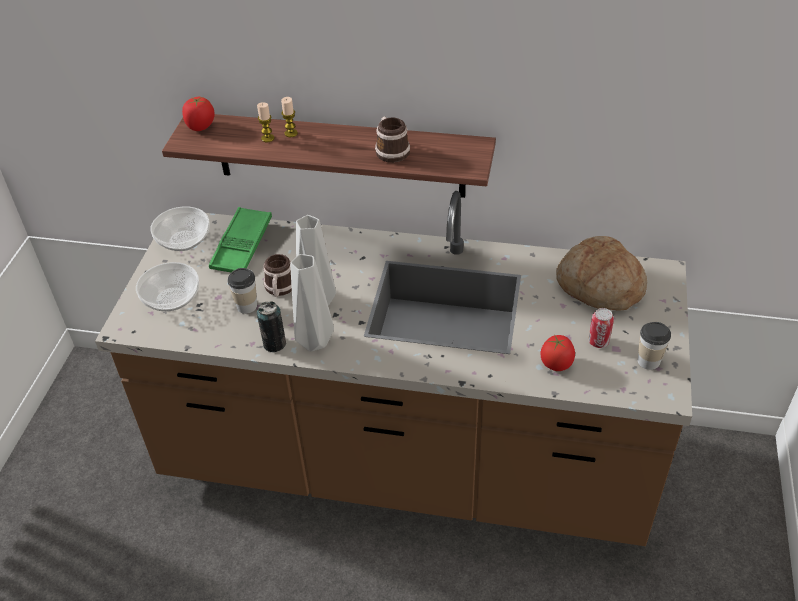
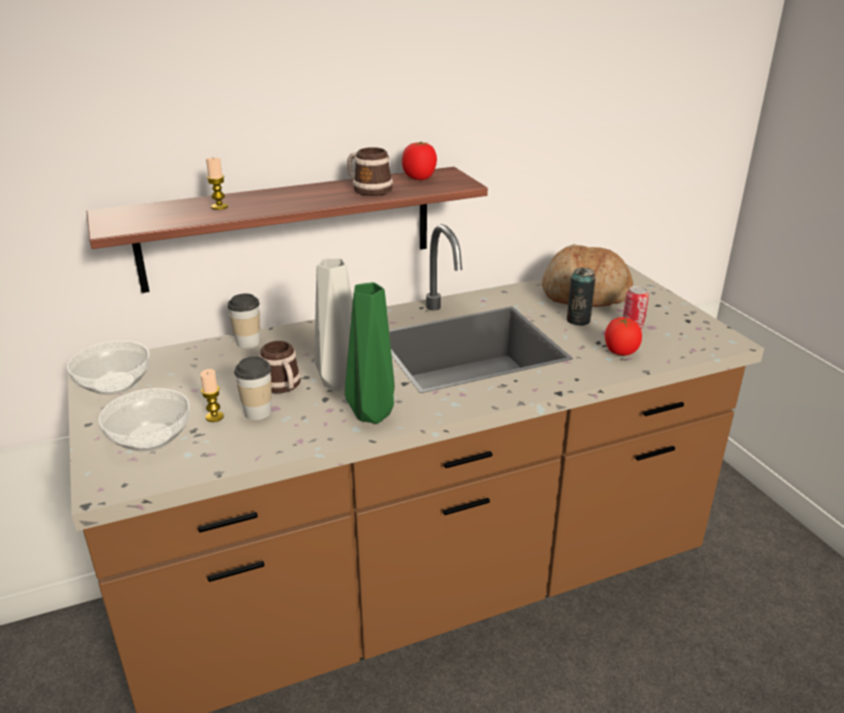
camera: 35 degrees left, 15 degrees down
tomato [182,97,215,131] -> tomato moved to [402,142,437,180]
green tray [209,207,272,273] -> none
can [257,301,286,352] -> can moved to [567,267,596,326]
candle [281,97,298,137] -> candle moved to [200,369,224,422]
grey vase [290,254,334,352] -> green vase [345,282,395,424]
cup [638,322,671,370] -> cup moved to [228,294,260,348]

